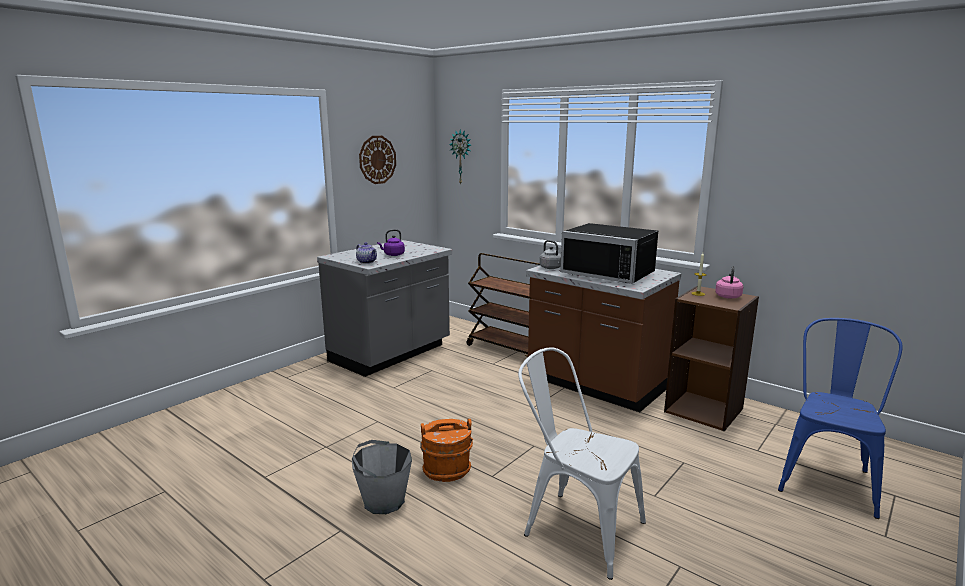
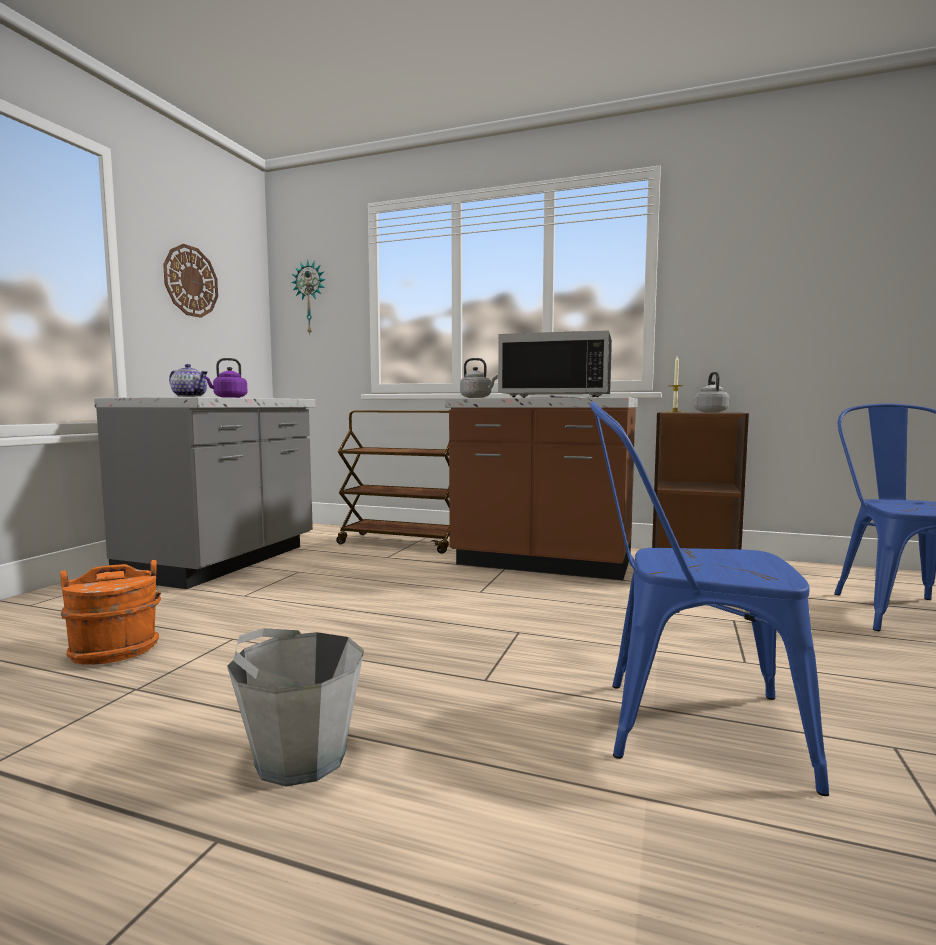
camera: 20 degrees left, 10 degrees down
orange bucket [420,419,473,482] -> orange bucket moved to [60,560,161,665]
white chair [518,347,646,580] -> blue chair [590,402,829,796]
pink kettle [715,266,743,299] -> grey kettle [694,372,729,412]

